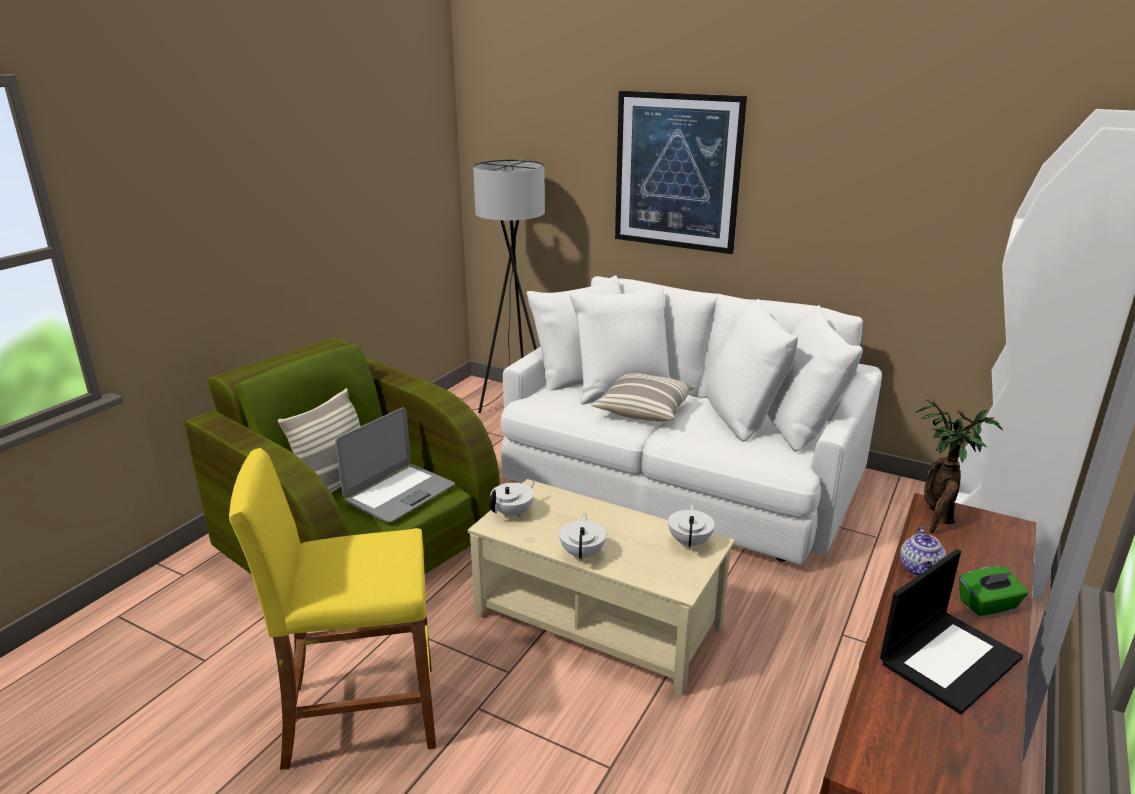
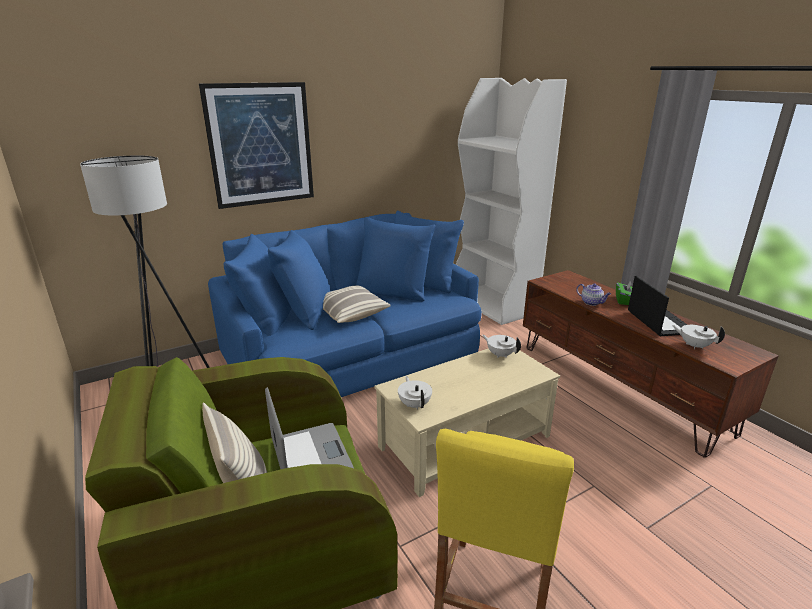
camera: 60 degrees left, 0 degrees up
white sofa [500,275,882,565] -> blue sofa [208,210,482,397]
white teapot [559,513,606,561] -> white teapot moved to [672,325,725,349]
potted plant [915,399,1003,534] -> none

